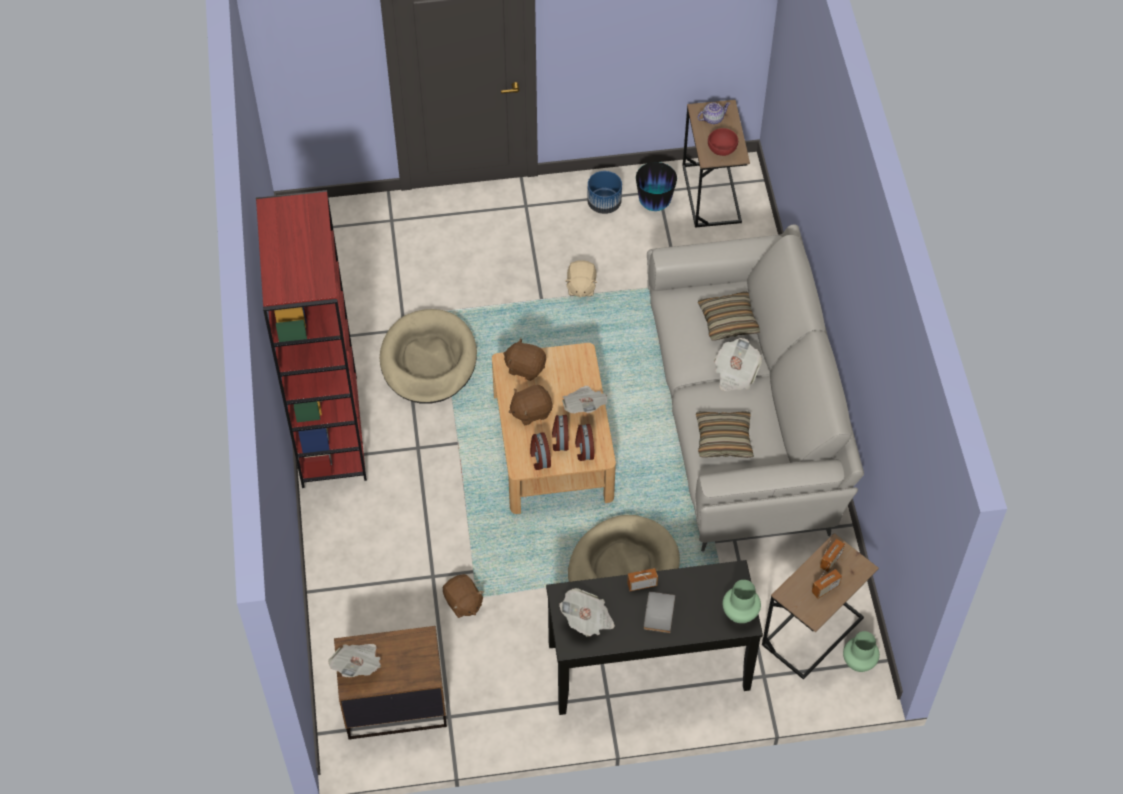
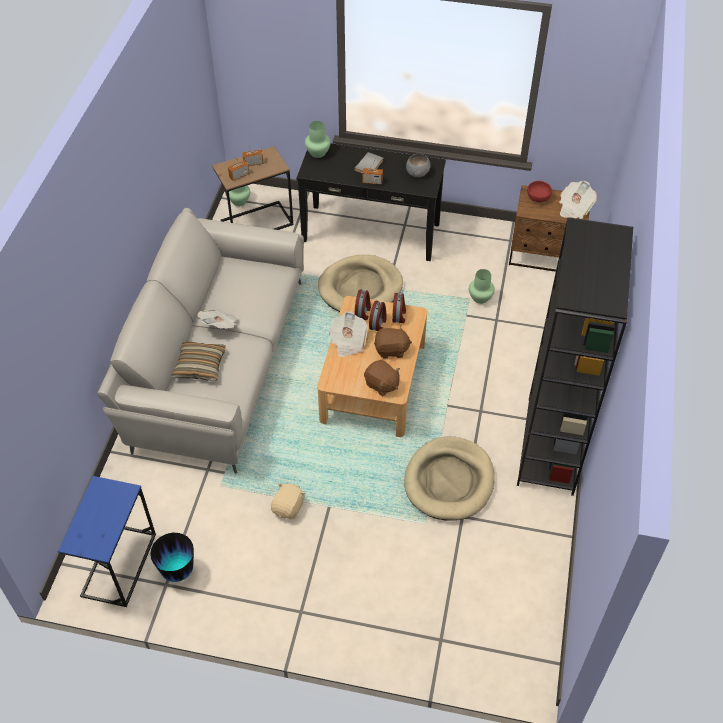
camera: 160 degrees left, 5 degrees down
red bookcase [256,190,367,488] -> black bookcase [517,217,633,496]
brown plush toy [443,574,484,618] -> green vase [469,269,495,304]
newspaper [559,588,615,637] -> grey bowl [406,154,431,177]
blue planter [587,171,622,214] -> none
brown side table [682,100,750,228] -> blue side table [58,476,156,607]
pillow [696,411,754,458] -> none
teapot [697,102,730,124] -> none
red bowl [708,128,738,156] -> red bowl moved to [527,181,552,202]

